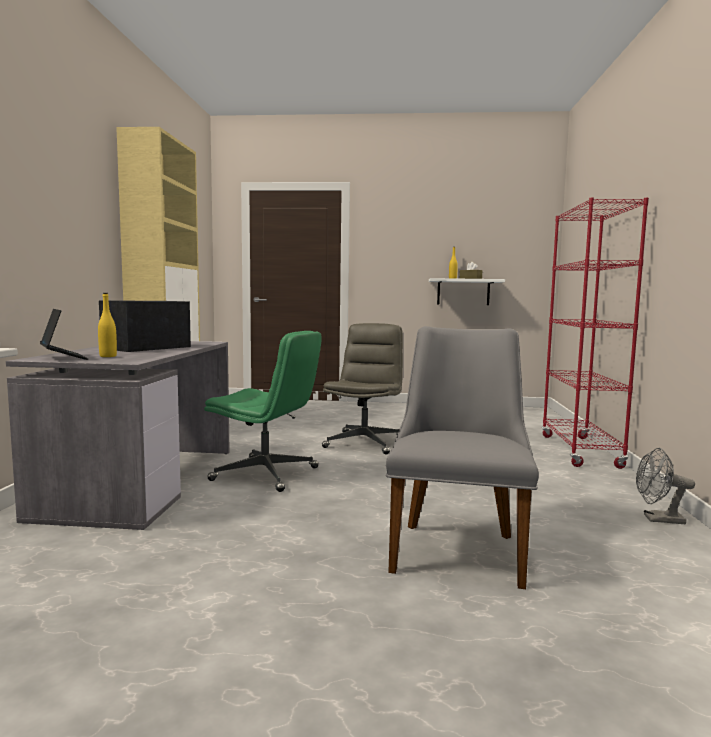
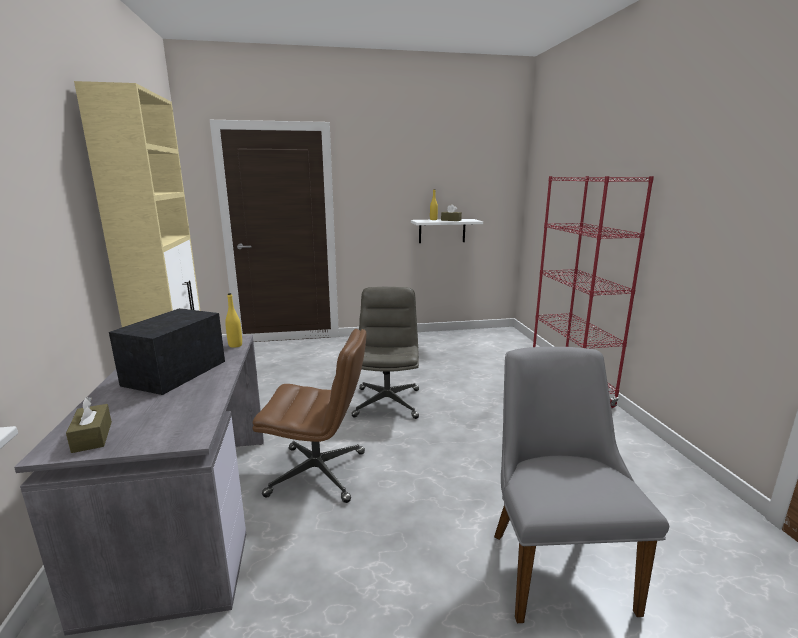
camera: 15 degrees left, 10 degrees up
laptop [40,309,88,360] -> brown tissue box [66,397,112,453]
yellow bottle [98,293,117,357] -> yellow bottle moved to [225,293,242,348]
green office chair [204,331,322,492] -> brown office chair [252,329,366,503]
grey fan [636,448,695,524] -> none

